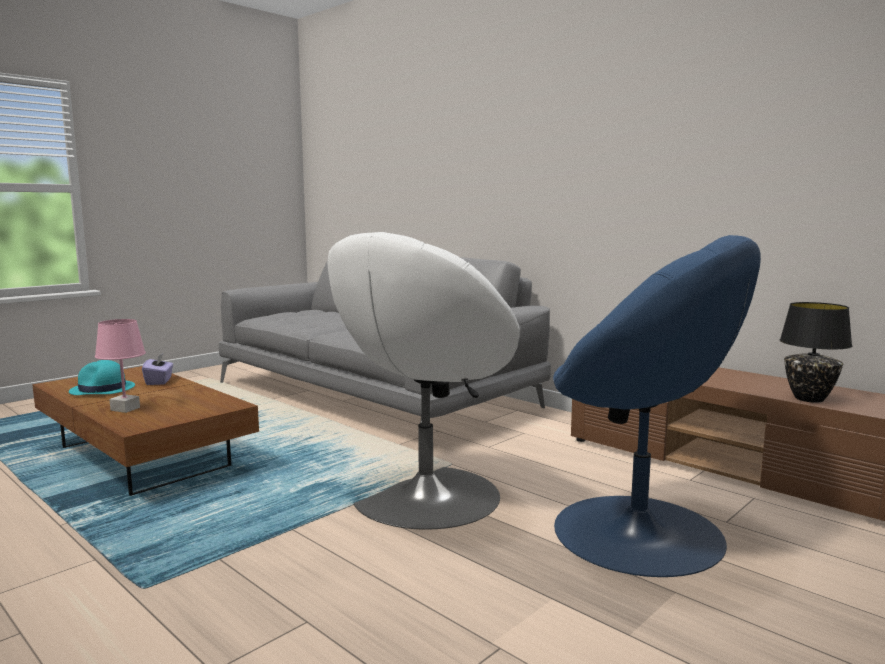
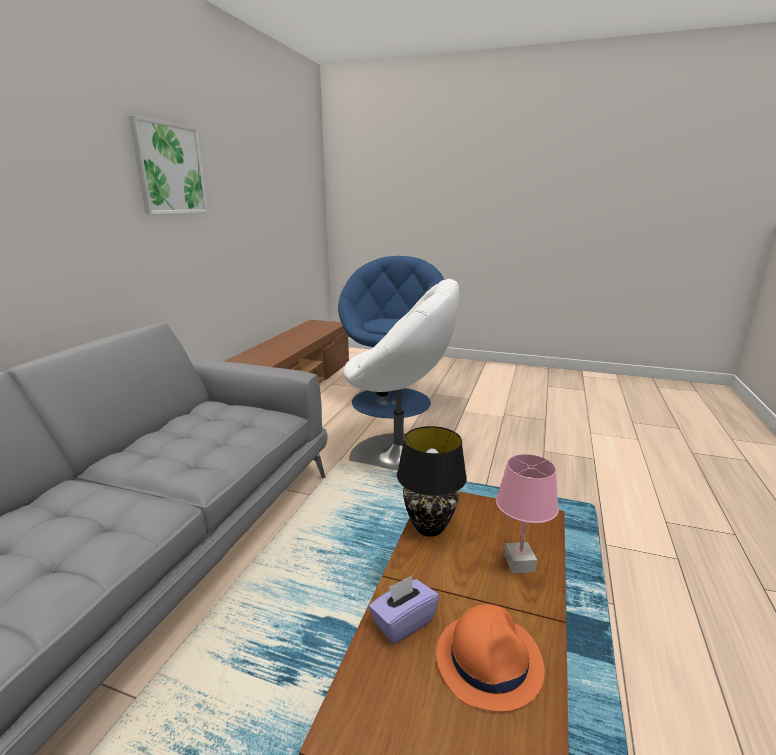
camera: 115 degrees left, 10 degrees up
turquoise hat [69,360,135,395] -> orange hat [436,604,545,712]
black table lamp [780,302,852,403] -> black table lamp moved to [397,426,467,537]
none -> picture [129,115,208,214]

